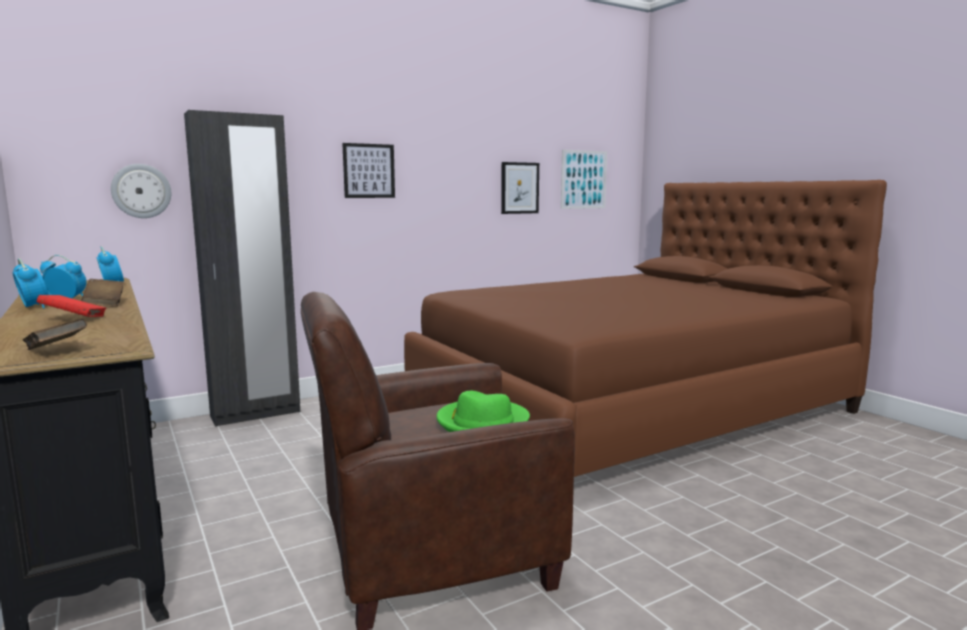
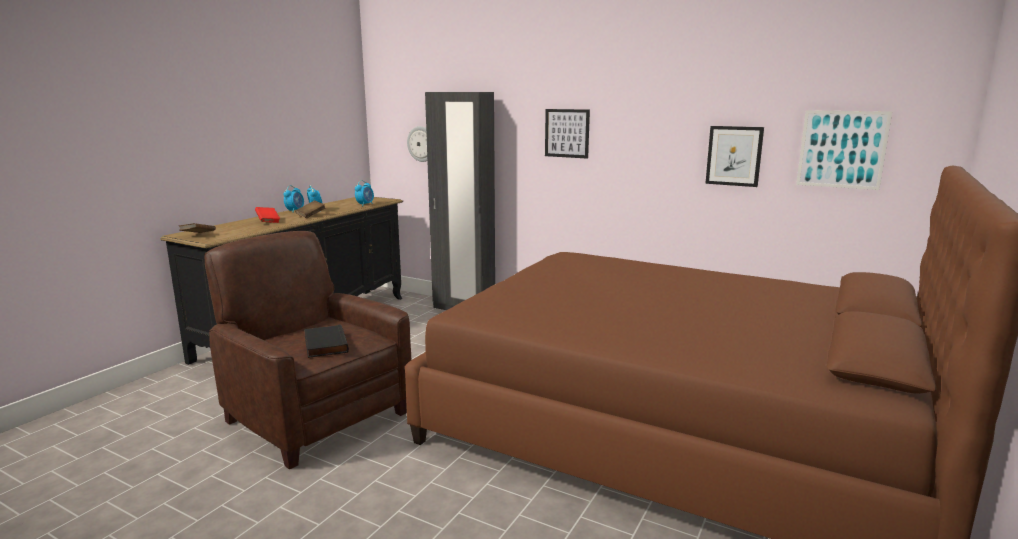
camera: 60 degrees right, 5 degrees up
green hat [436,391,530,432] -> black book [304,324,349,358]

